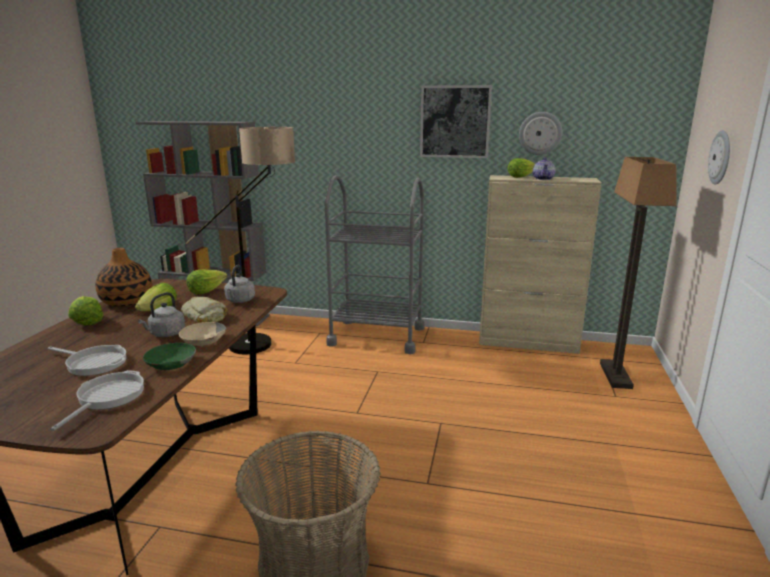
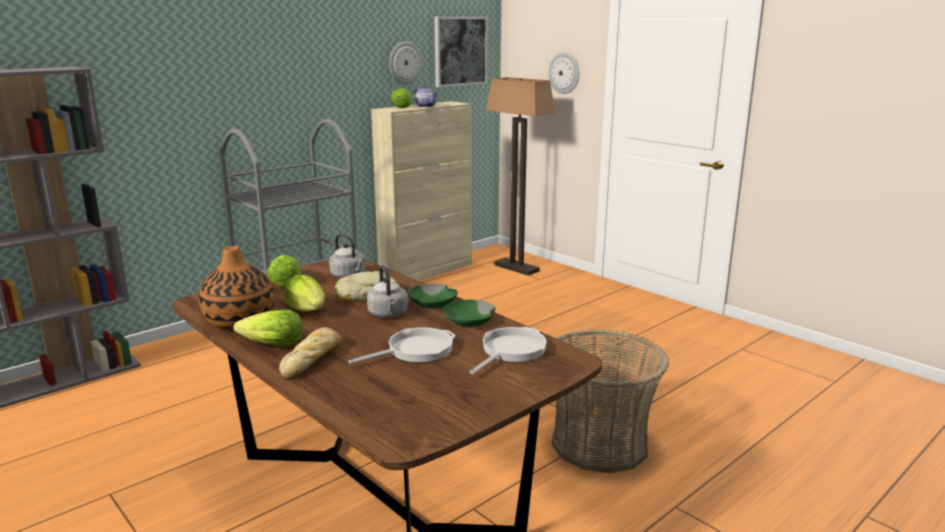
camera: 55 degrees left, 0 degrees up
frying pan [50,370,144,431] -> frying pan turned 75 degrees clockwise [470,327,547,374]
beige bowl [179,322,226,346] -> green bowl [408,283,458,308]
floor lamp [186,127,295,355] -> none
picture [420,85,492,158] -> picture moved to [434,17,488,87]
none -> bread [279,327,341,379]

